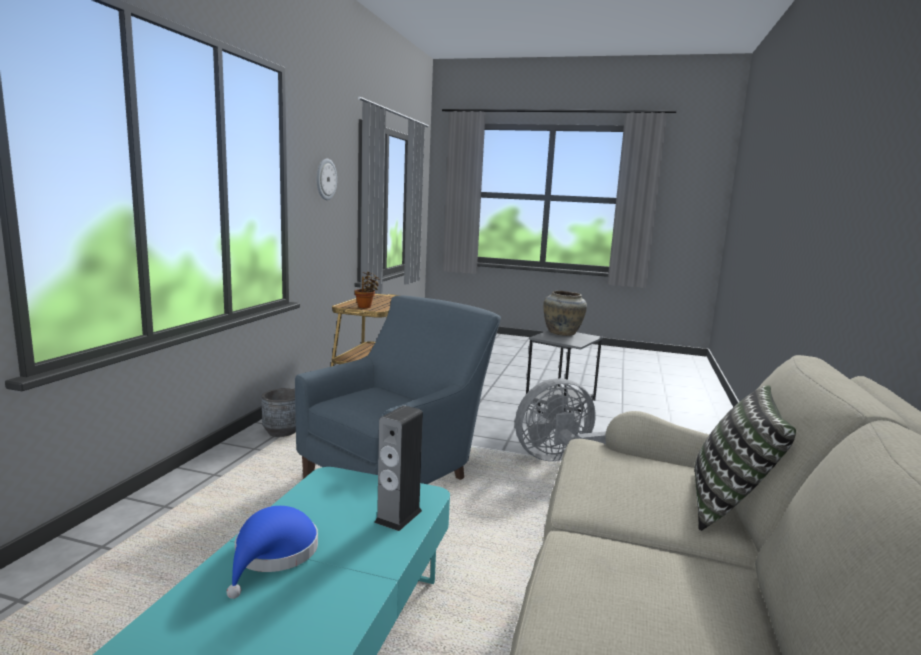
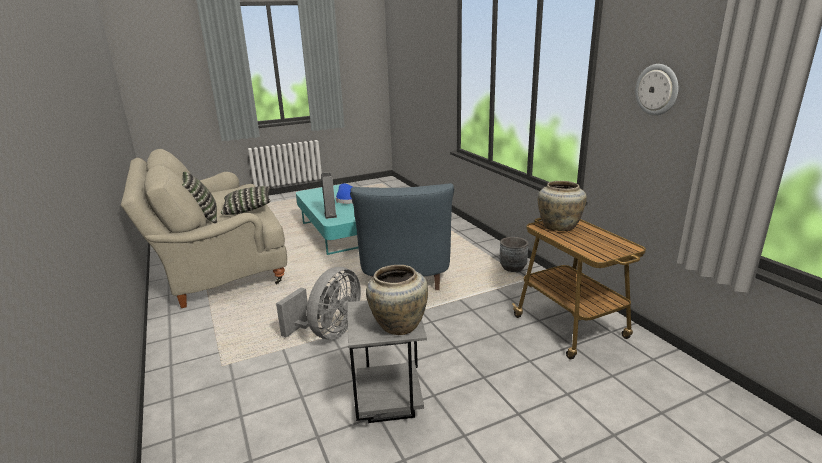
camera: 140 degrees right, 10 degrees up
potted plant [355,271,380,308] -> beige vase [538,181,587,231]
none -> pillow [221,186,271,215]

